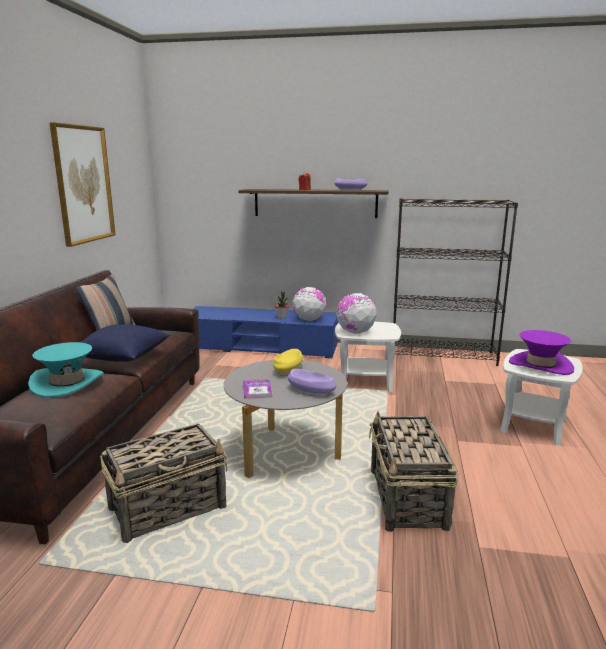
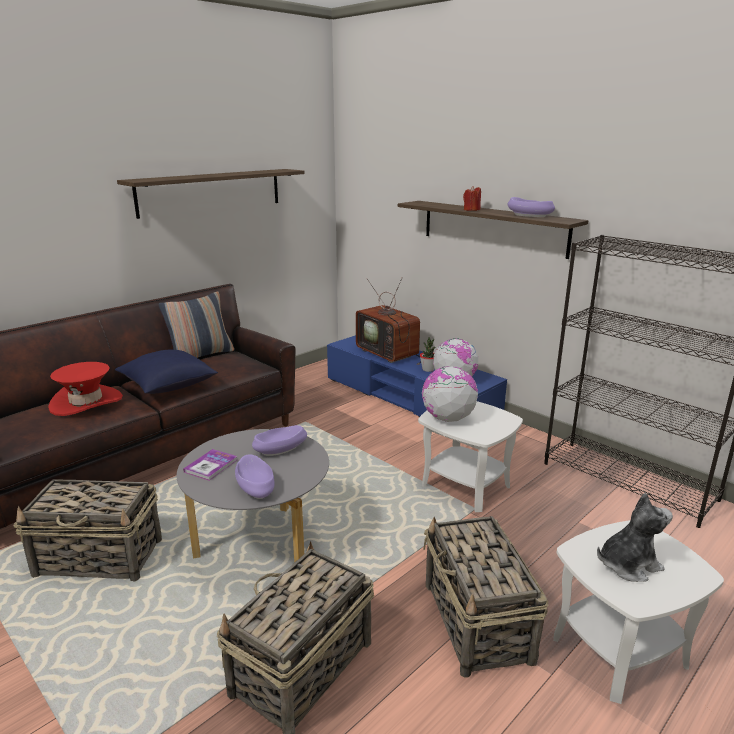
camera: 35 degrees right, 5 degrees up
turquoise hat [28,342,104,398] -> red hat [48,362,123,416]
picture [49,122,115,247] -> shelf [117,169,305,219]
yellow bowl [273,349,303,375] -> purple bowl [252,425,307,456]
purple hat [509,330,574,375] -> plush toy [597,493,673,582]
none -> television [356,277,421,365]
none -> basket [423,516,548,677]

